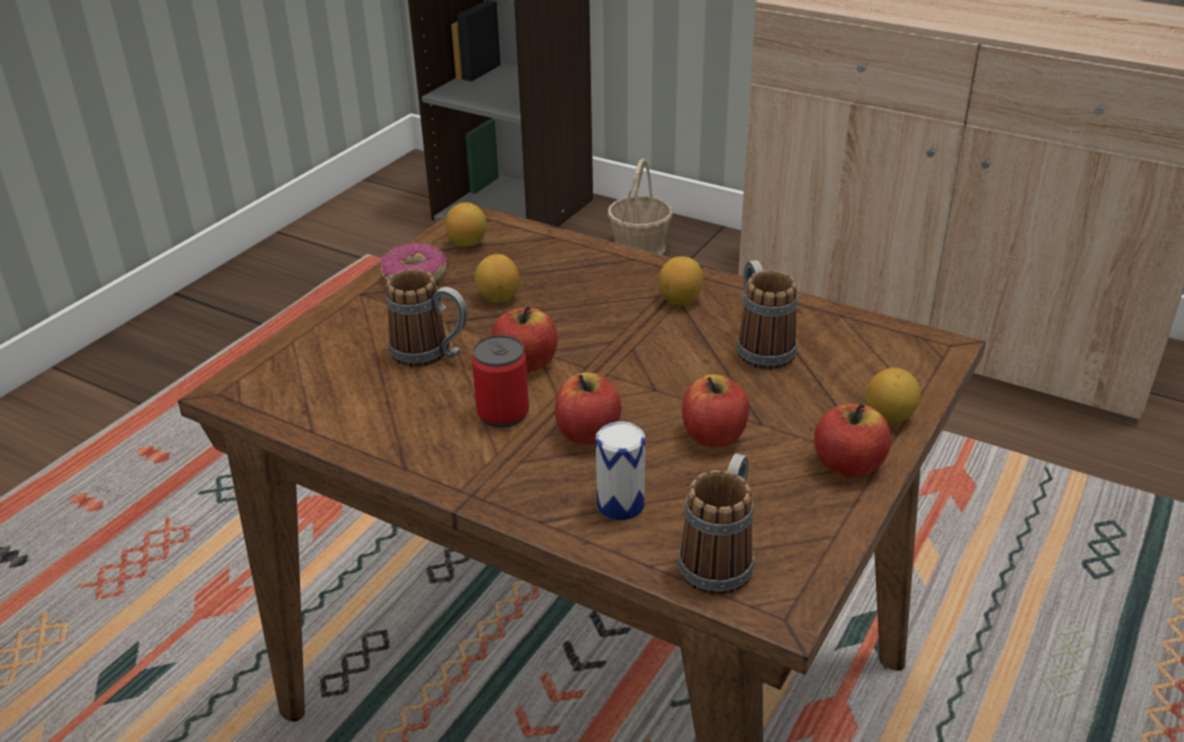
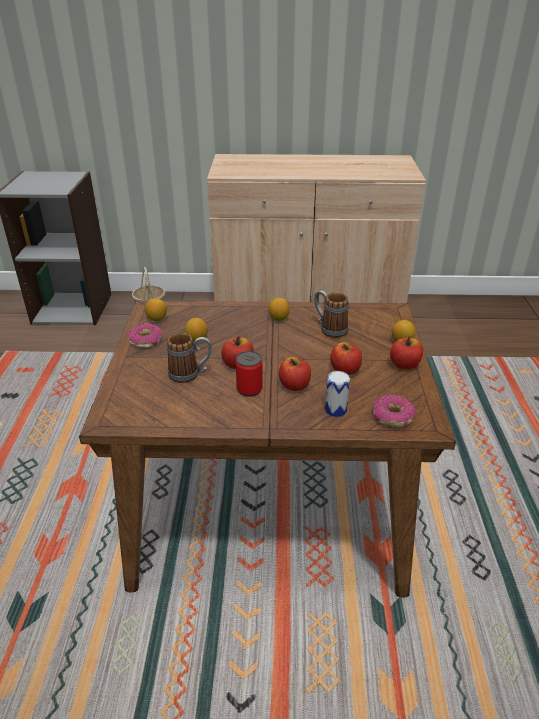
camera: 30 degrees left, 0 degrees up
mug [678,453,754,595] -> donut [373,395,415,427]

